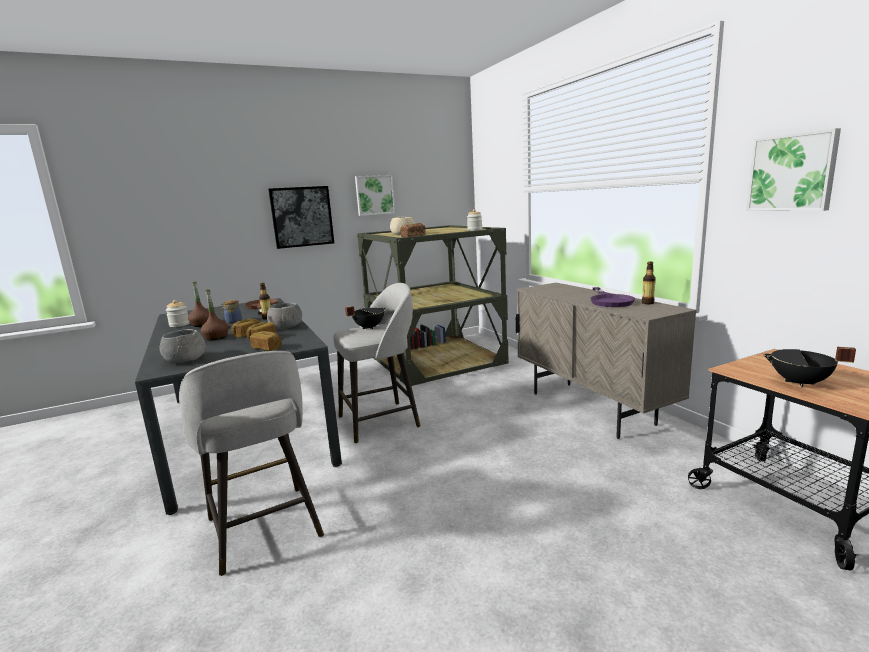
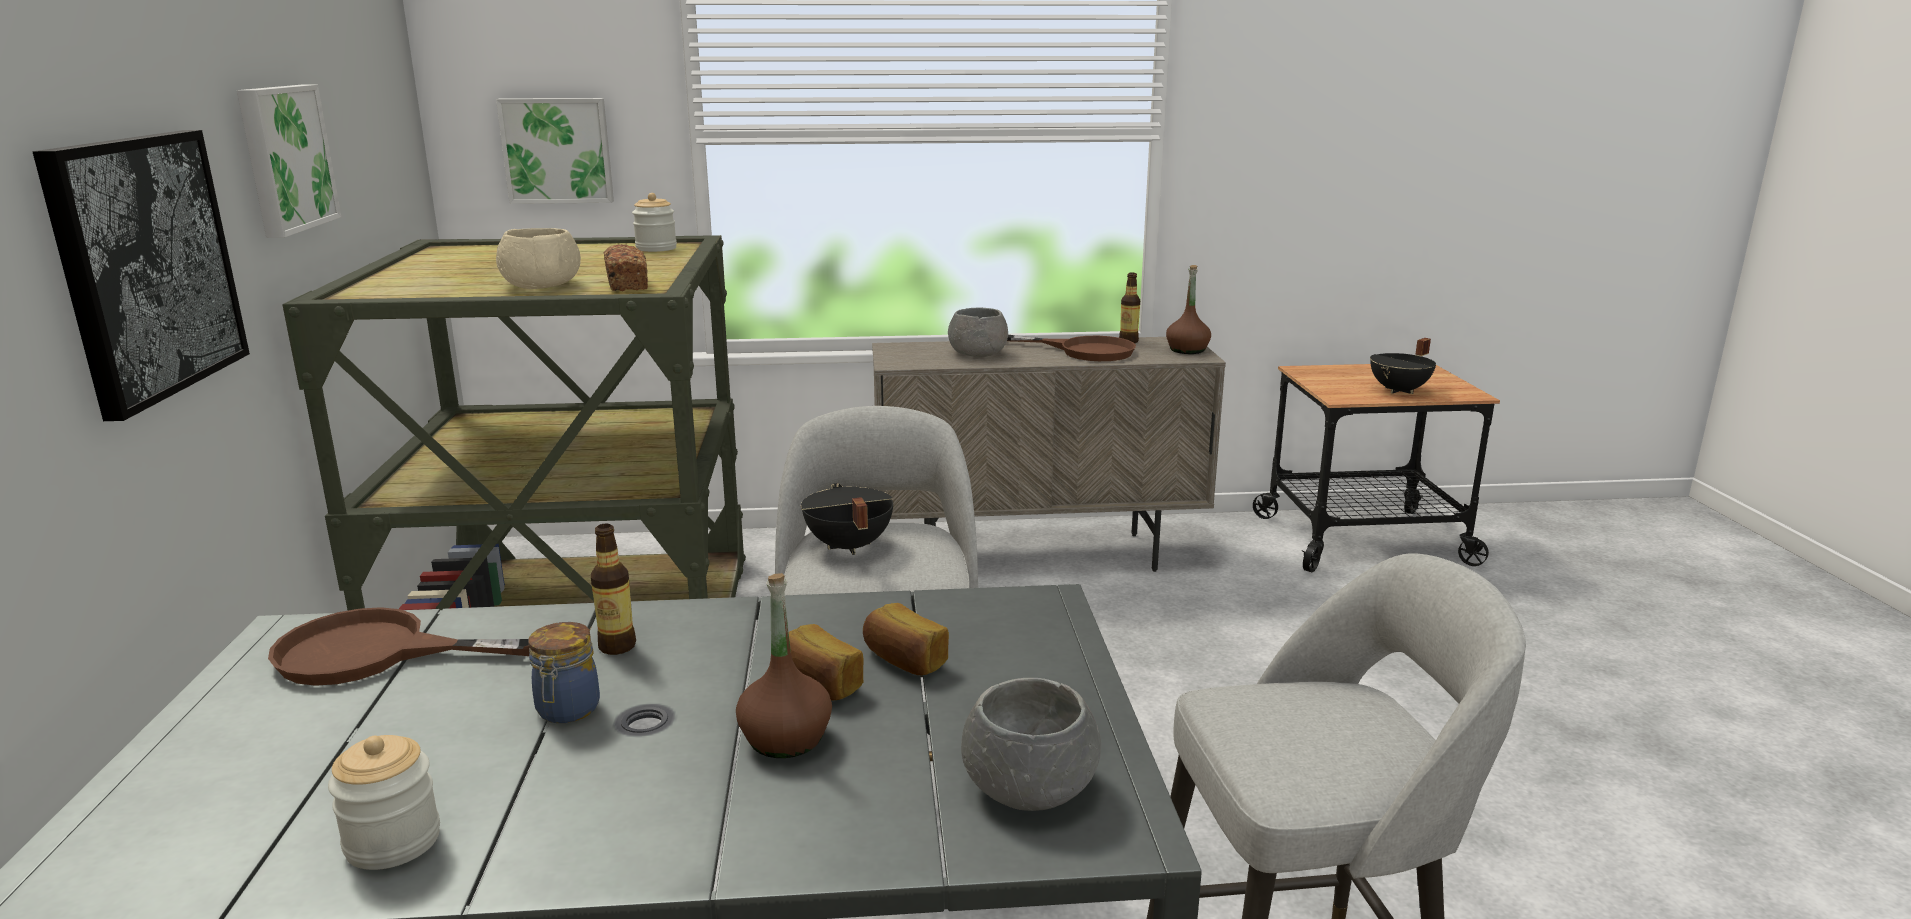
camera: 70 degrees left, 5 degrees up
brown bottle [188,282,209,327] -> brown bottle moved to [1166,265,1211,354]
bread [250,331,282,351] -> none
grey bowl [267,303,302,329] -> grey bowl moved to [948,308,1008,357]
purple frying pan [591,287,635,307] -> brown frying pan [1007,335,1136,361]
picture [746,128,841,211] -> picture moved to [496,98,614,204]

